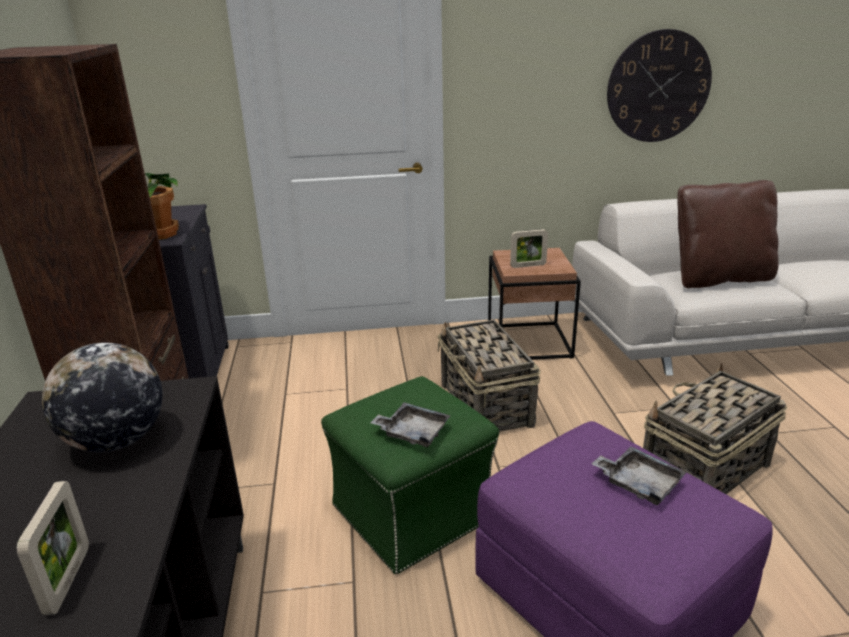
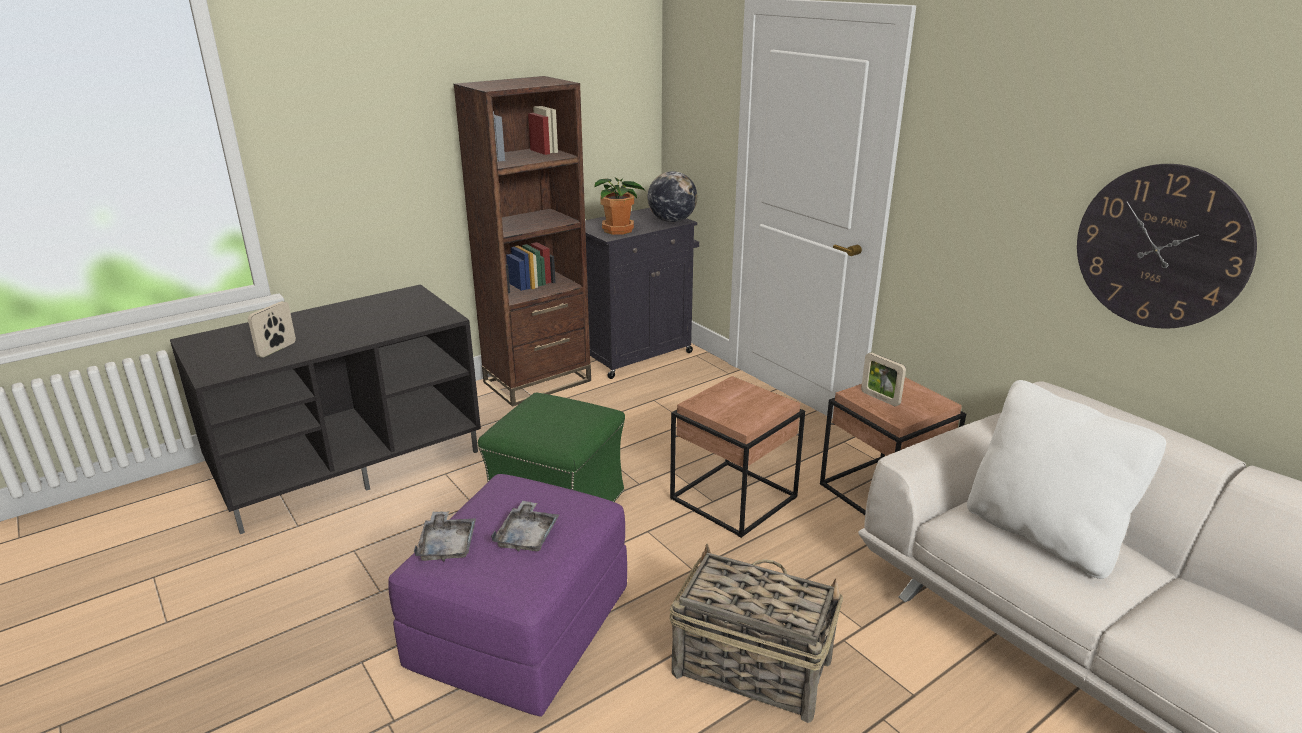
camera: 60 degrees right, 0 degrees up
picture frame [17,481,89,615] -> picture frame turned 150 degrees clockwise [248,301,296,358]
globe [42,342,163,452] -> globe moved to [647,171,697,223]
grey tray [370,402,451,447] -> grey tray moved to [414,511,476,561]
basket [437,320,541,432] -> brown side table [670,376,805,538]
brown pillow [677,180,779,288] -> white pillow [967,380,1166,579]

